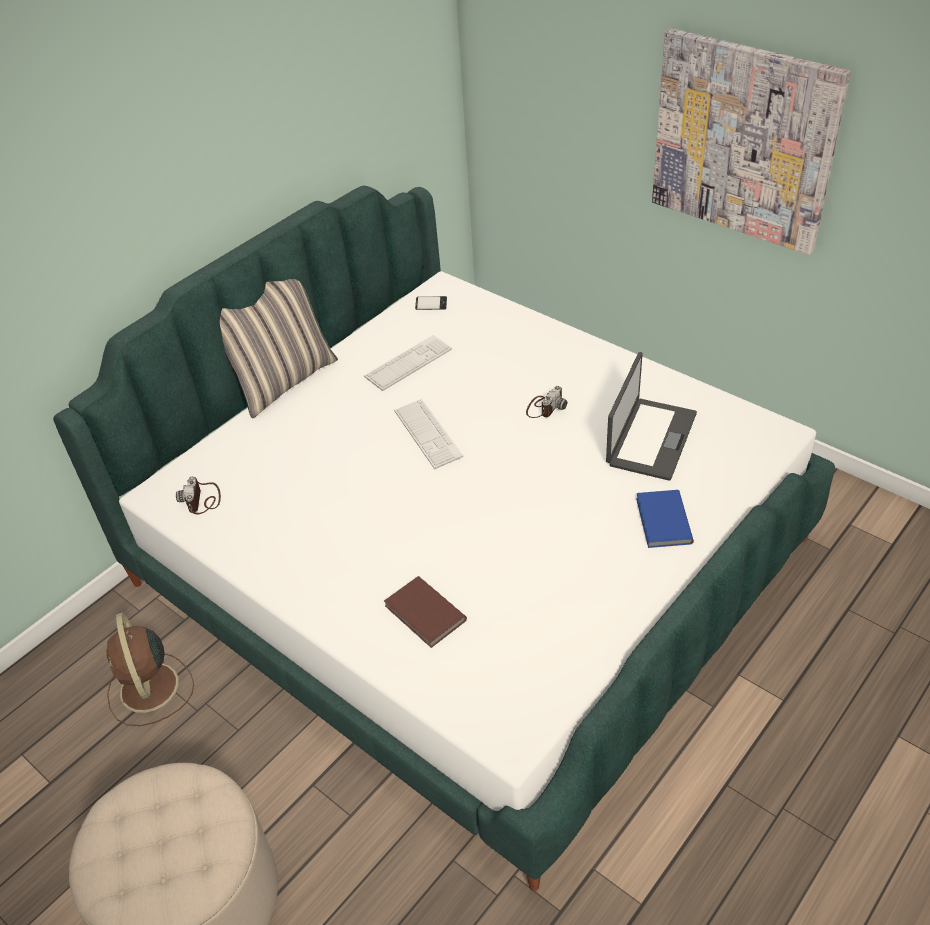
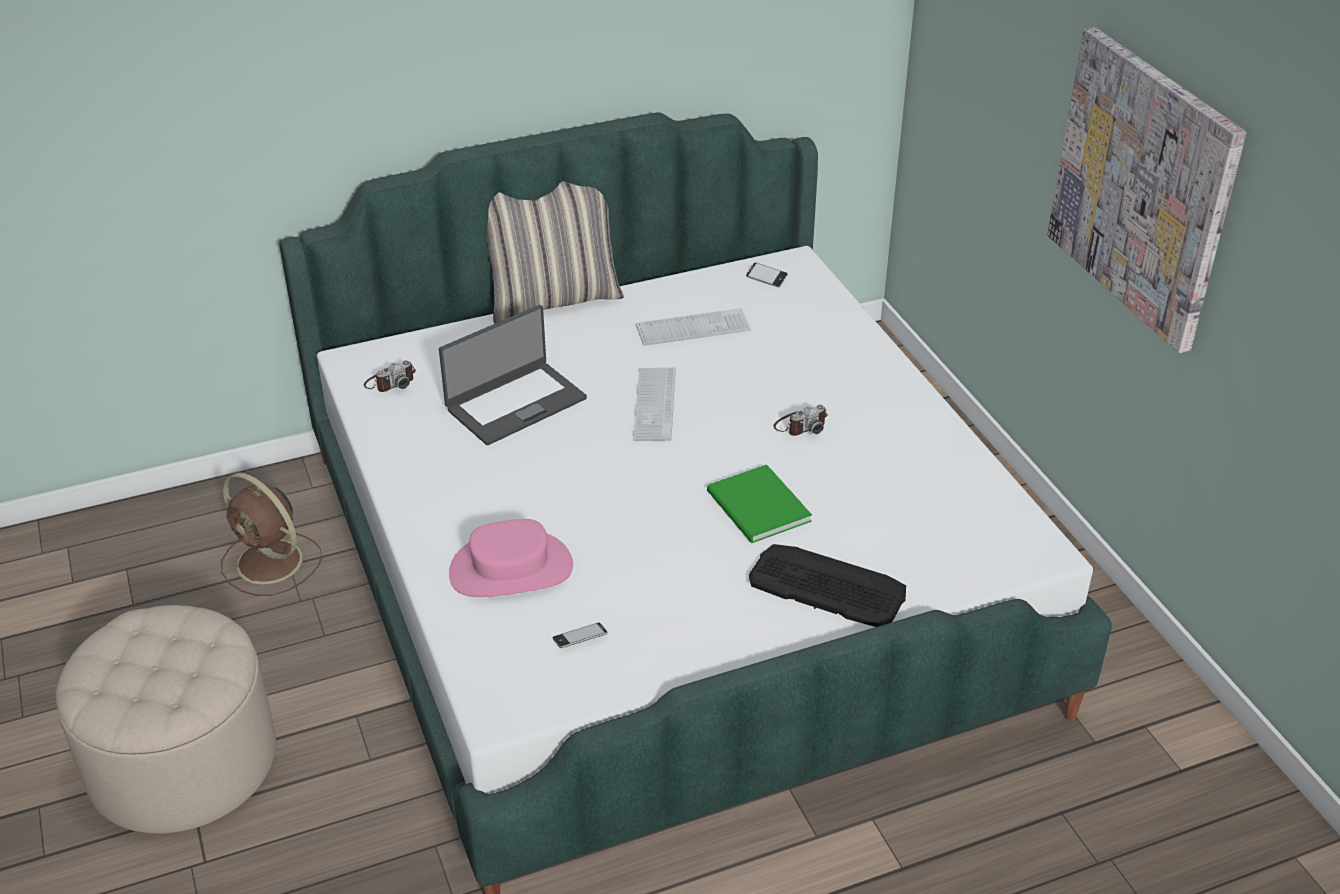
camera: 25 degrees right, 5 degrees down
brown fan [107,612,194,726] -> brown fan turned 60 degrees counterclockwise [221,473,322,596]
camera [176,476,221,515] -> camera turned 150 degrees counterclockwise [364,360,416,392]
brown book [384,576,467,648] -> pink hat [449,519,573,597]
laptop [606,352,697,481] -> laptop moved to [439,305,587,445]
blue book [636,490,694,548] -> keyboard [749,544,906,627]
none -> phone [553,623,608,648]
none -> green book [707,465,812,543]

